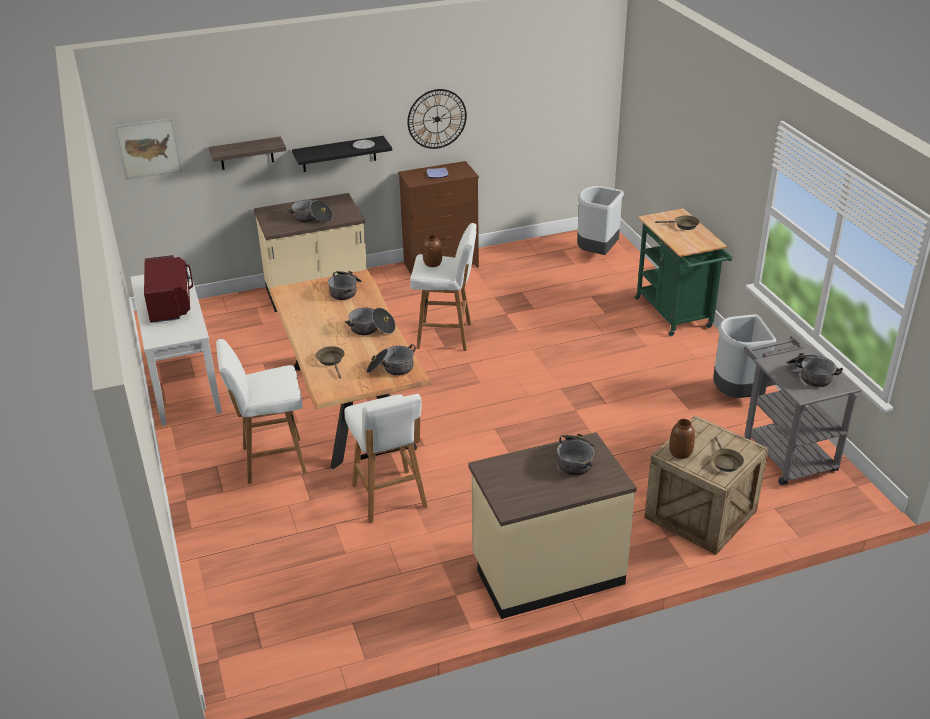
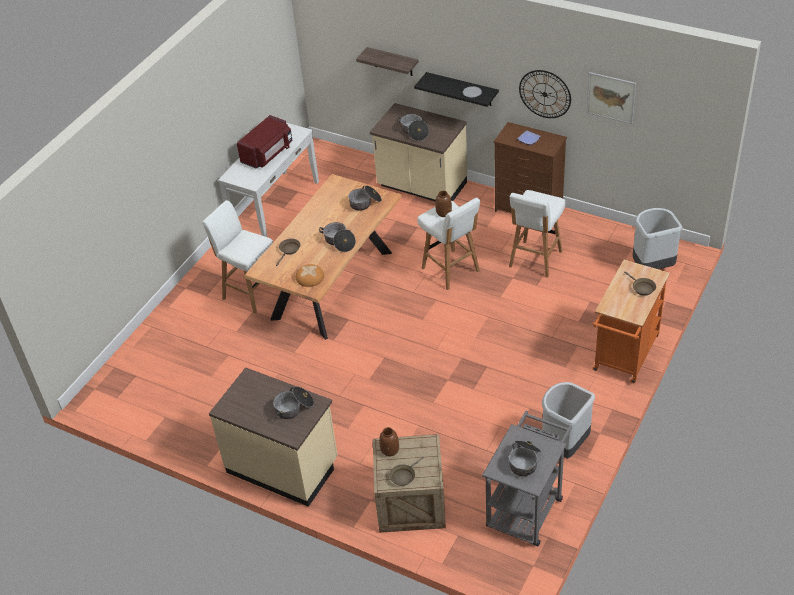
camera: 50 degrees right, 10 degrees up
picture [114,118,182,180] -> picture moved to [586,72,636,124]
white stool [344,394,428,523] -> white stool moved to [509,190,565,278]
cooking pot [366,344,416,375] -> bread [296,264,324,287]
green cart [635,208,733,336] -> orange cart [592,260,670,384]

